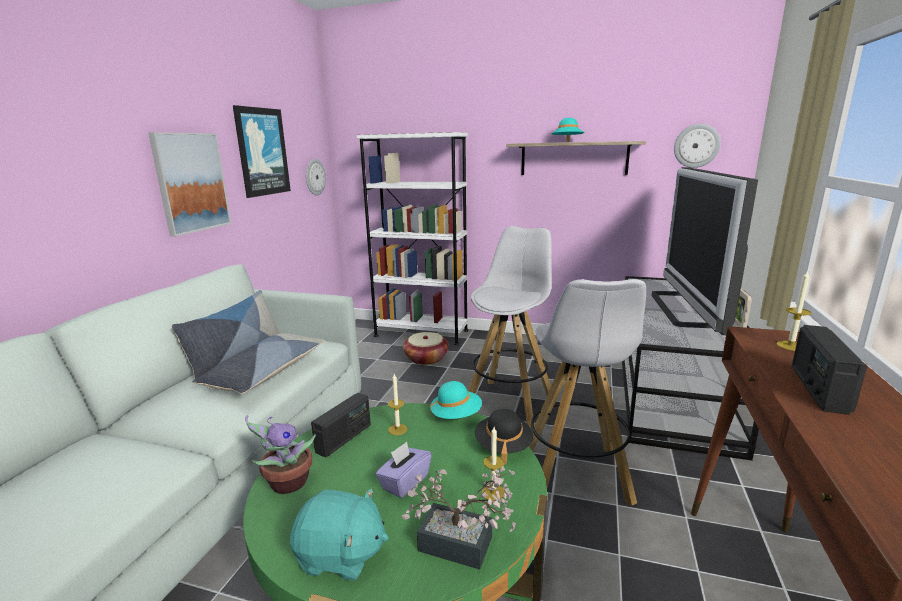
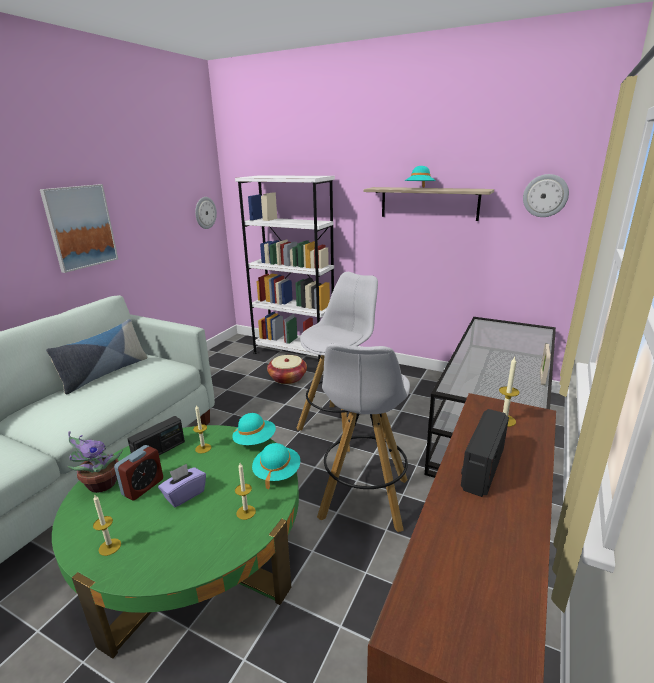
camera: 10 degrees right, 5 degrees up
pillow [192,333,325,394] -> none
picture [233,105,291,198] -> none
turquoise plush toy [290,489,389,581] -> candle [93,495,121,556]
potted plant [402,466,516,570] -> none
black hat [475,409,533,465] -> turquoise hat [252,443,300,490]
television [652,167,758,335] -> none
none -> alarm clock [114,445,163,501]

